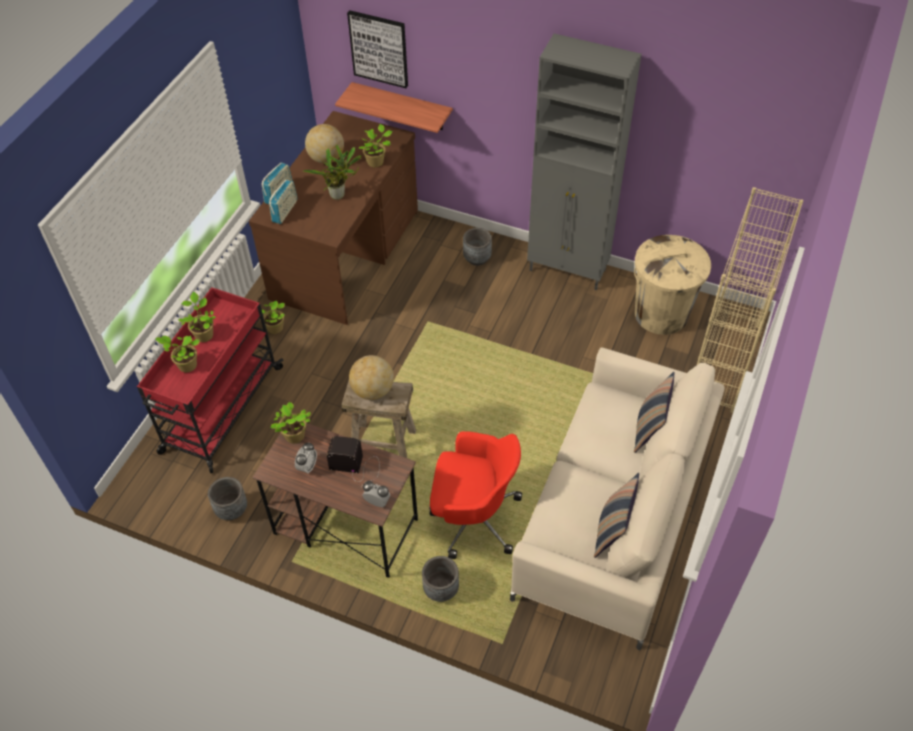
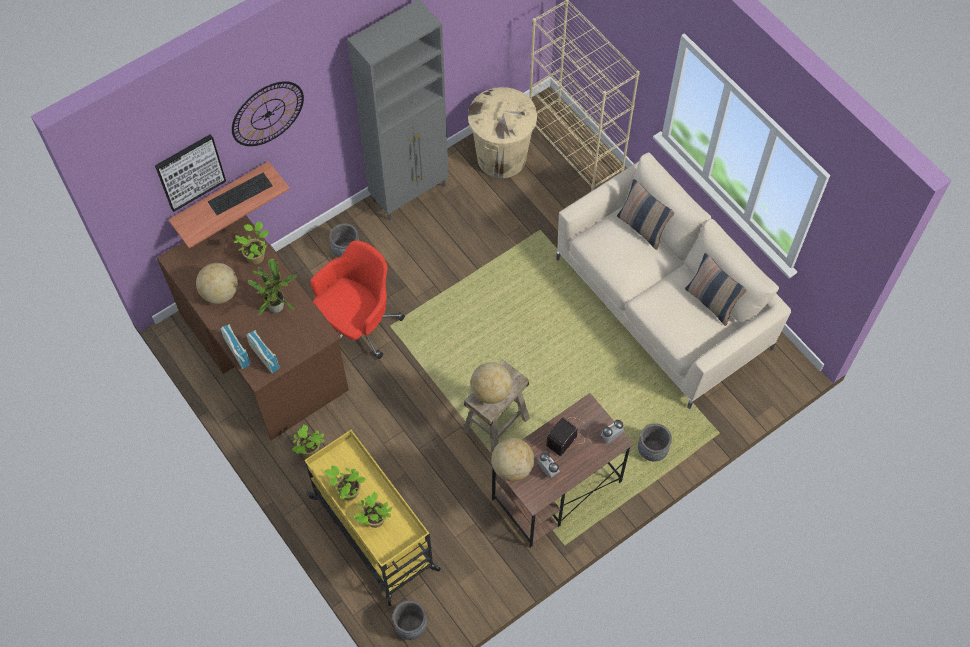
camera: 60 degrees left, 10 degrees up
red cart [137,287,284,473] -> yellow cart [304,430,441,606]
grey planter [208,477,247,520] -> grey planter moved to [393,600,427,640]
potted plant [270,402,311,443] -> globe [491,438,535,481]
red office chair [429,431,522,559] -> red office chair moved to [310,241,405,359]
none -> keyboard [208,173,273,215]
none -> wall clock [232,81,304,146]

